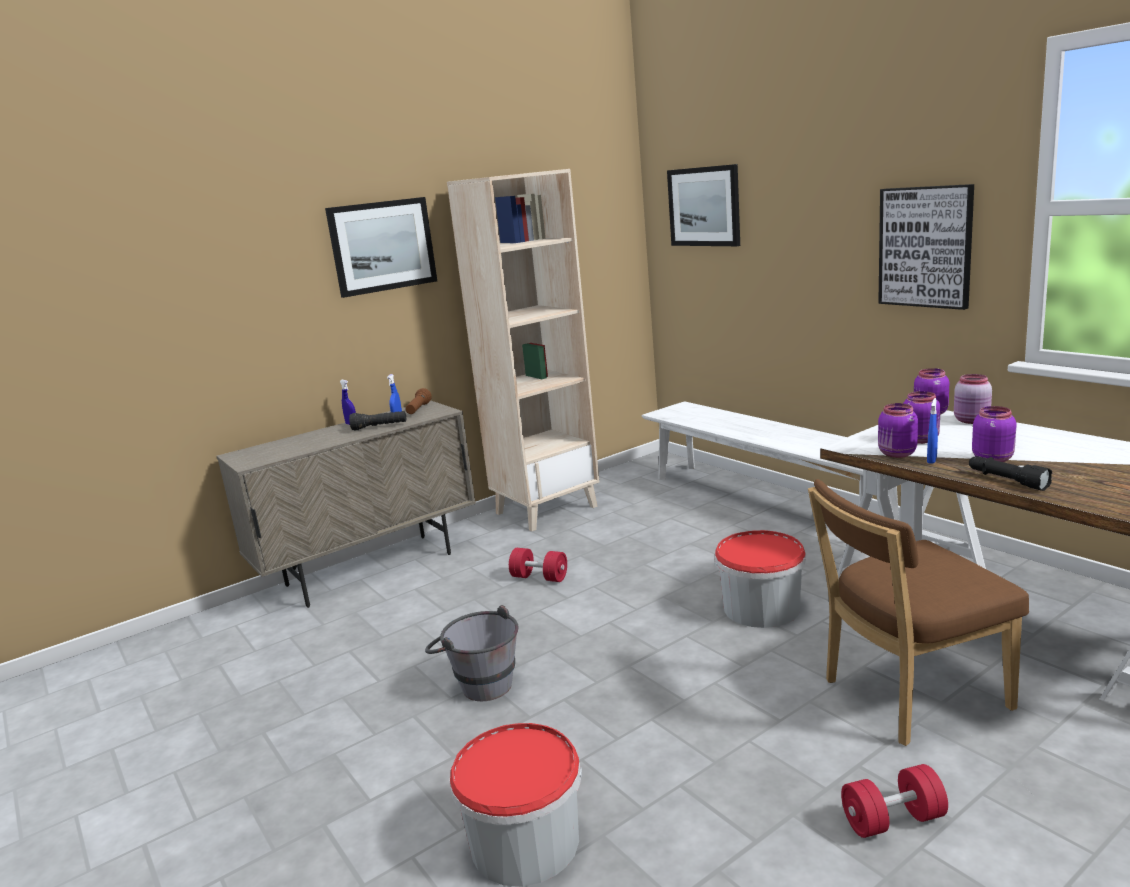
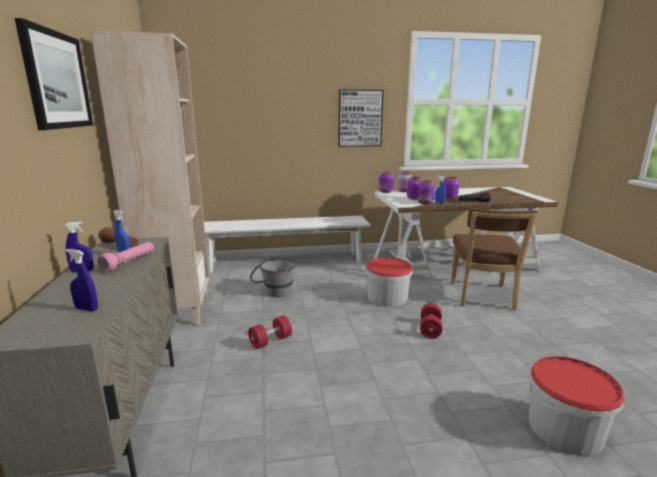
camera: 65 degrees left, 0 degrees up
black flashlight [349,411,406,431] -> pink flashlight [97,242,154,272]
grey bucket [425,605,519,701] -> grey bucket moved to [250,255,296,297]
picture [667,164,740,246] -> none
red dumbbell [841,764,948,838] -> red dumbbell moved to [420,303,442,339]
none -> blue spray bottle [66,249,98,311]

